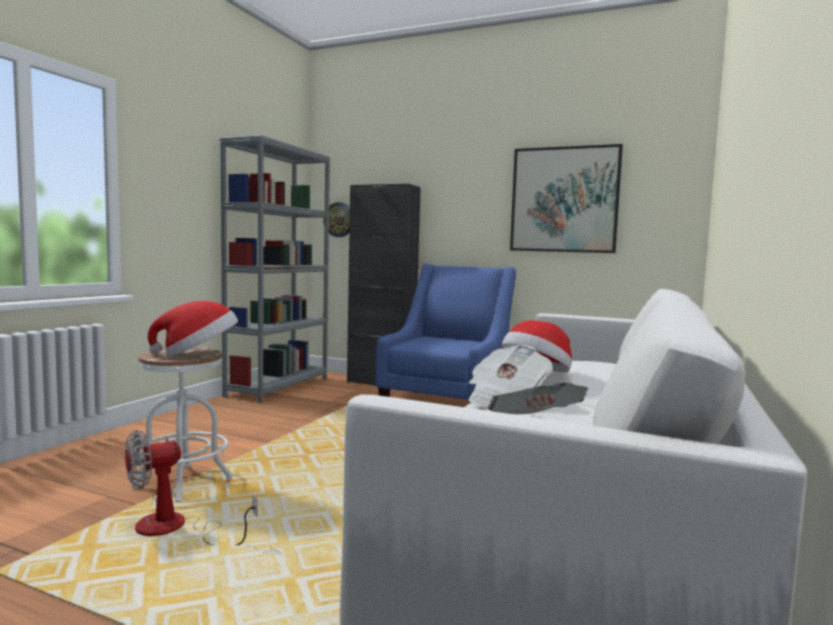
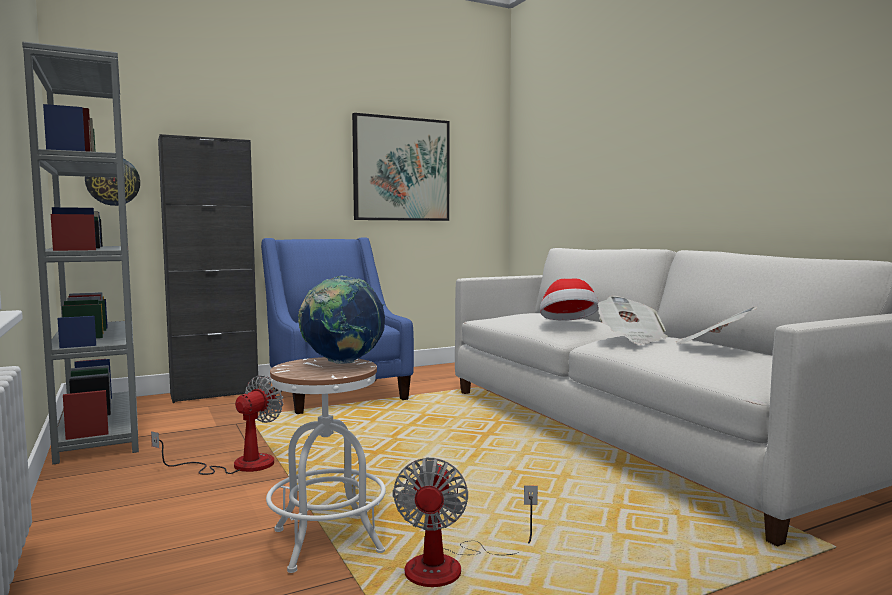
camera: 50 degrees left, 0 degrees up
hat [148,301,238,356] -> globe [298,275,385,364]
none -> fan [151,375,283,475]

